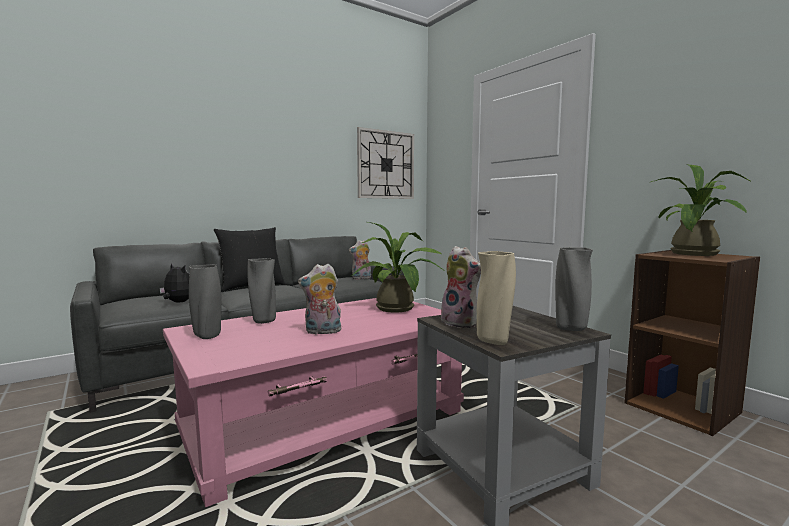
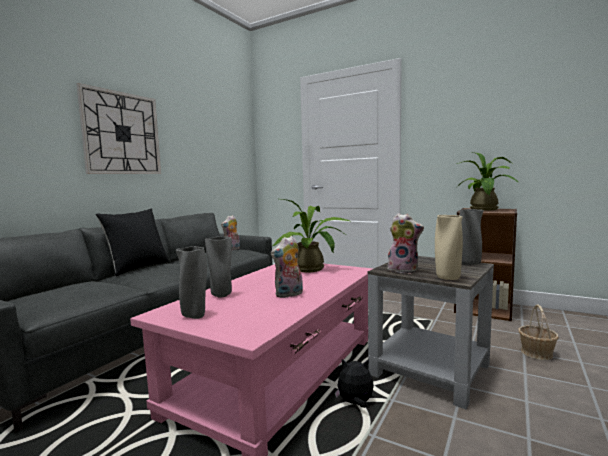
camera: 25 degrees left, 0 degrees up
plush toy [159,263,190,302] -> plush toy moved to [335,359,374,408]
wall clock [357,127,414,199] -> wall clock moved to [77,83,161,174]
none -> basket [518,304,559,360]

